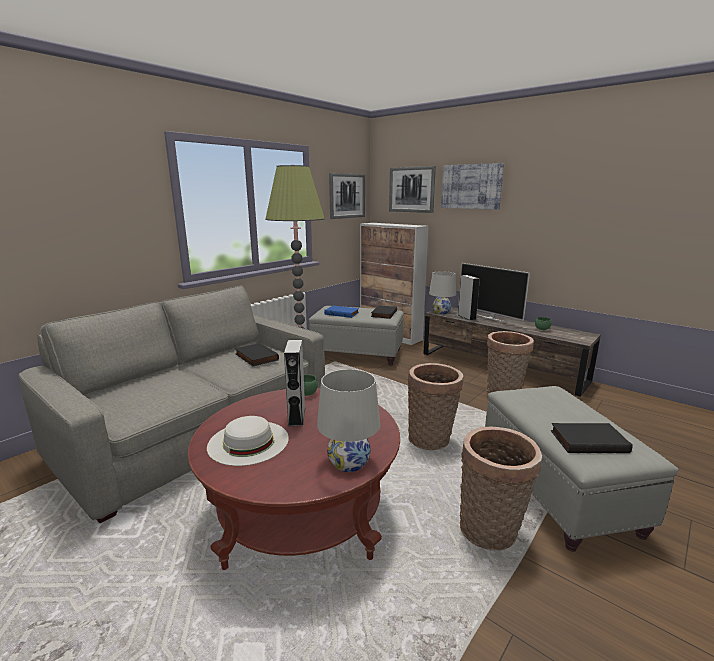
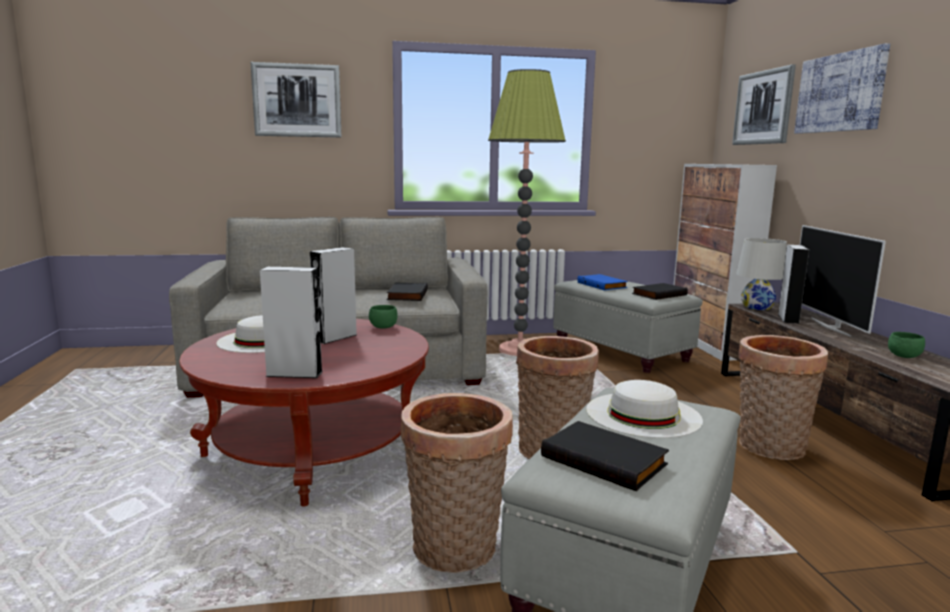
camera: 40 degrees right, 5 degrees down
white table lamp [317,369,380,472] -> grey speaker [260,267,323,378]
picture [329,173,365,219] -> picture moved to [251,62,341,138]
none -> white hat [586,380,703,438]

